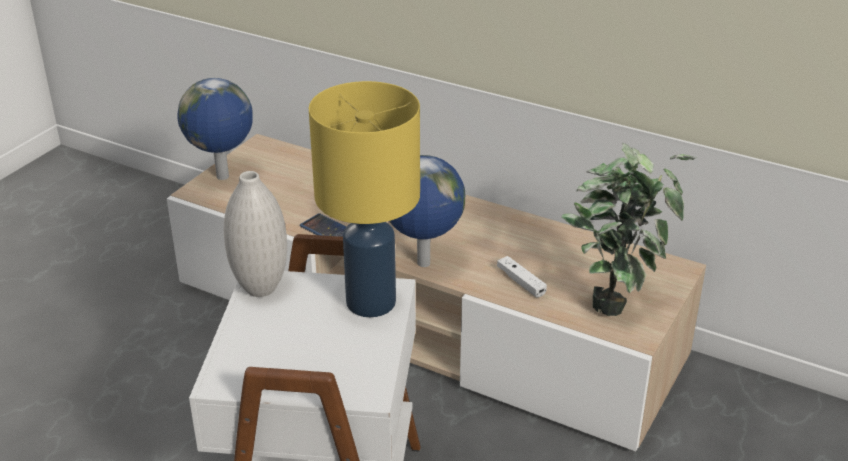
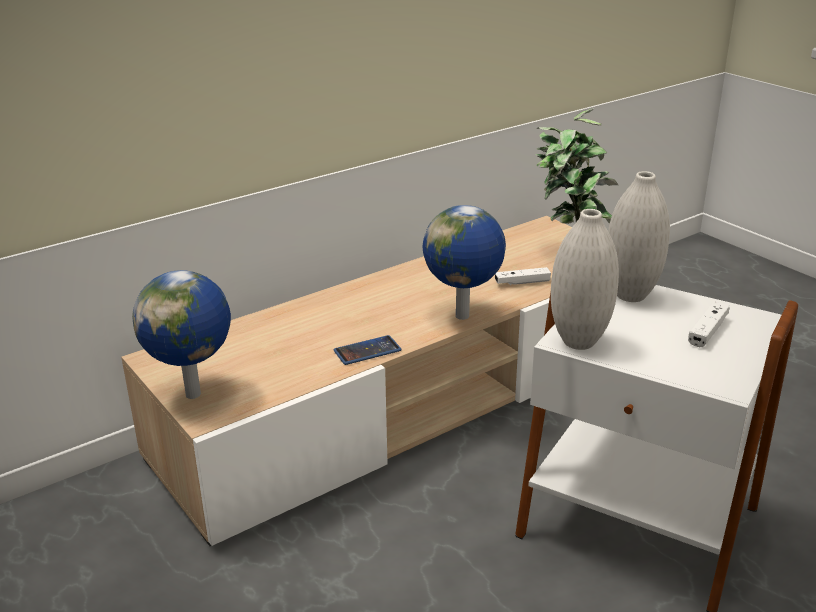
camera: 65 degrees left, 5 degrees down
yellow table lamp [309,81,420,317] -> white vase [608,171,670,302]
none -> white game controller [688,301,730,347]

